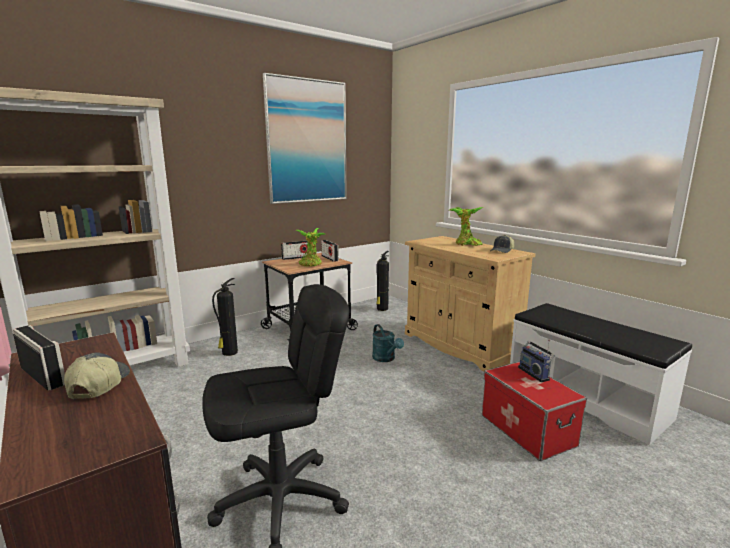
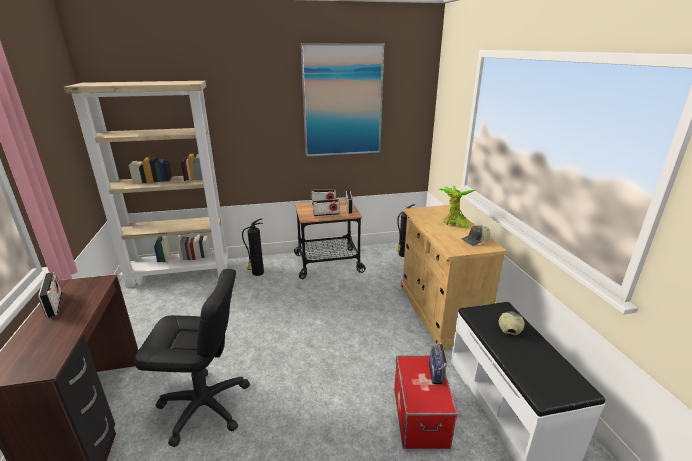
camera: 25 degrees right, 10 degrees up
cap [64,352,130,399] -> cap moved to [498,311,524,335]
potted plant [296,228,325,266] -> radio [313,199,340,216]
turquoise watering can [372,324,404,362] -> none

